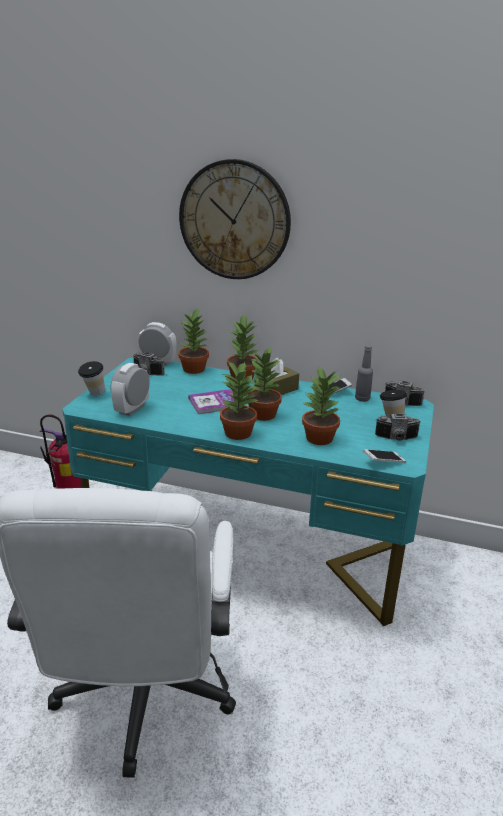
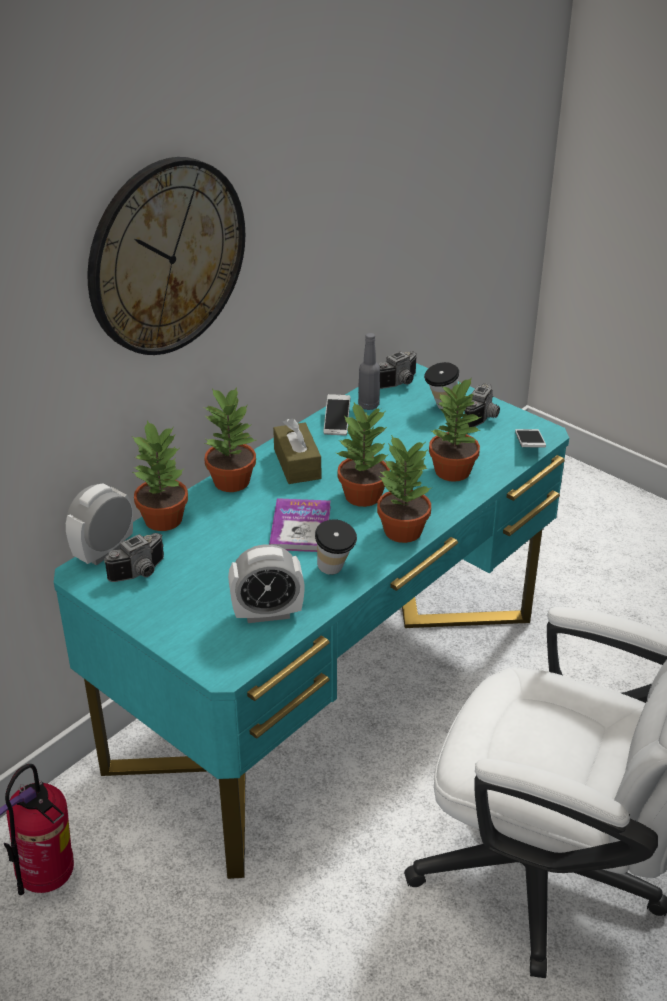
camera: 65 degrees left, 10 degrees up
cup [78,361,105,396] -> cup moved to [315,519,357,575]
alarm clock [111,363,150,416] -> alarm clock turned 60 degrees counterclockwise [228,544,305,623]

